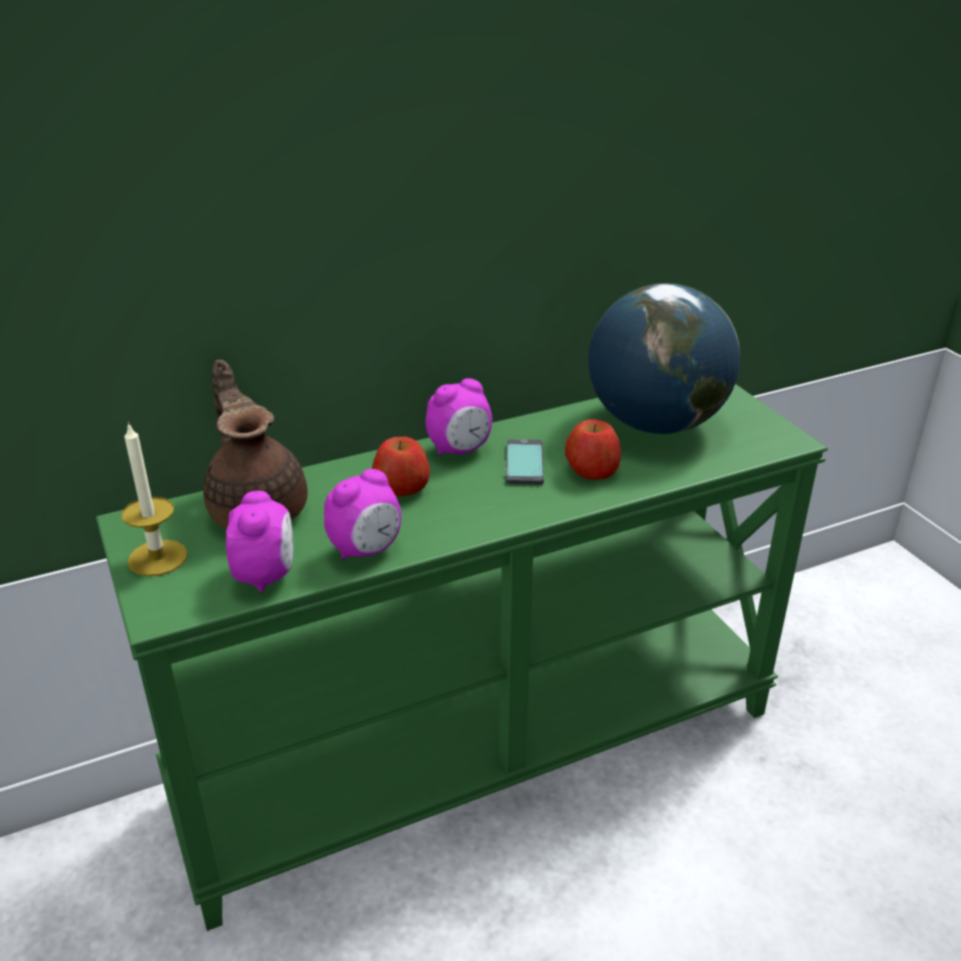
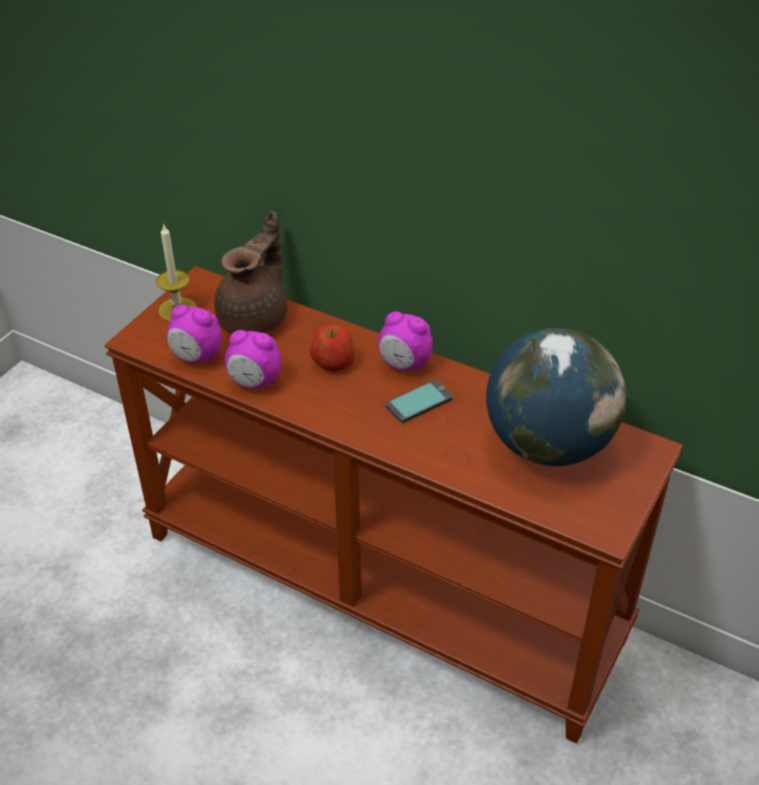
camera: 55 degrees right, 10 degrees up
green console table [96,384,828,931] -> brown console table [104,266,683,744]
alarm clock [226,491,293,593] -> alarm clock turned 60 degrees clockwise [167,305,222,363]
apple [565,420,621,480] -> none

